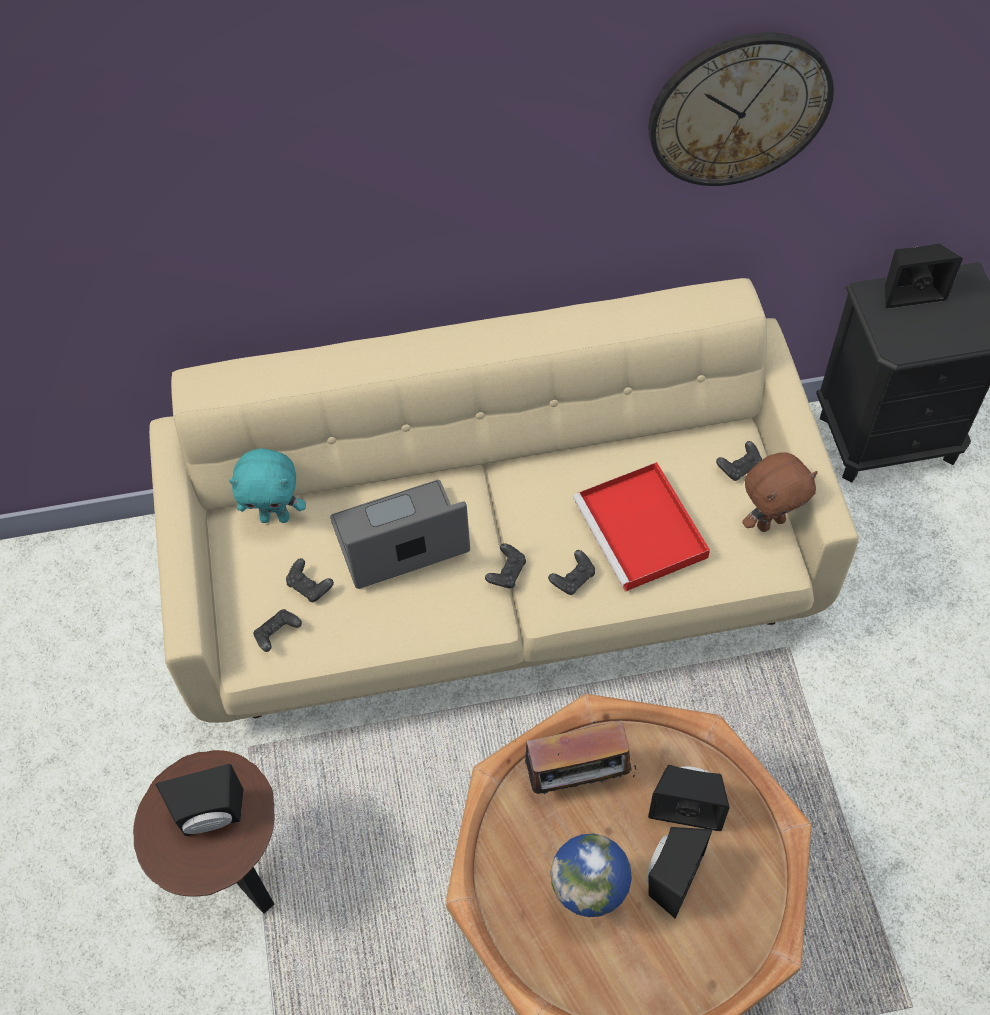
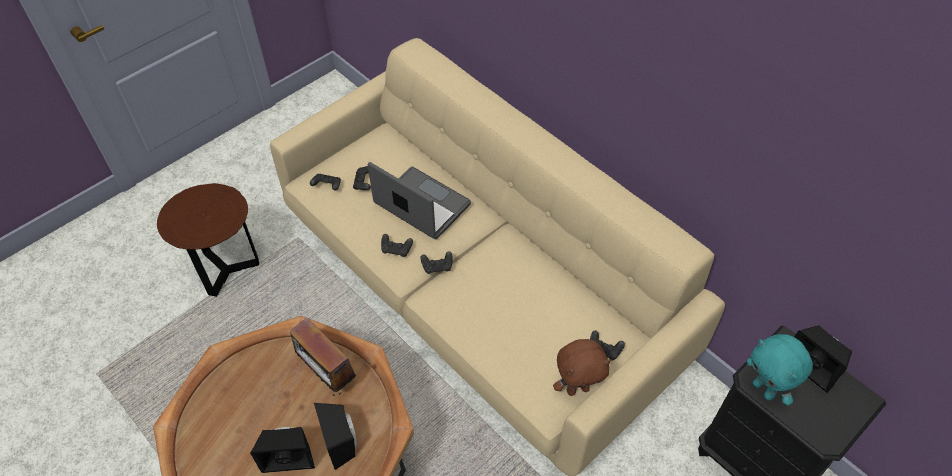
camera: 55 degrees right, 5 degrees down
black speaker [156,764,243,836] -> none
turquoise plush toy [229,448,306,523] -> turquoise plush toy moved to [746,334,813,406]
black game controller [548,550,595,595] -> black game controller moved to [381,234,413,257]
globe [550,834,632,917] -> none
red tray [573,462,710,592] -> none
wall clock [648,32,834,186] -> none
brown plush toy [742,452,818,532] -> brown plush toy turned 45 degrees counterclockwise [553,339,611,396]

